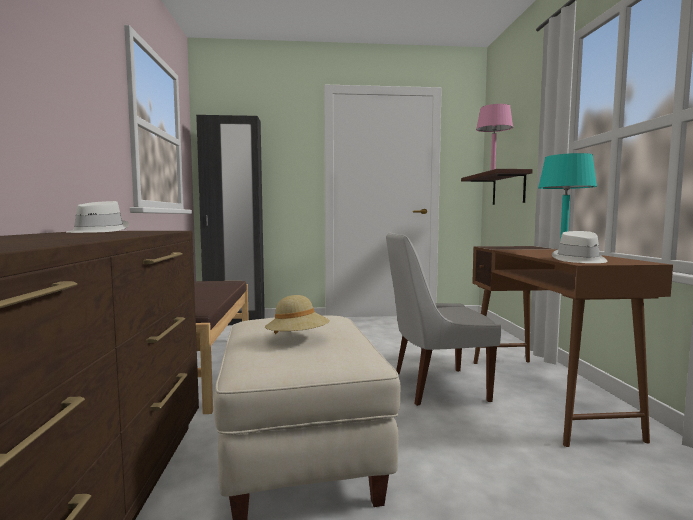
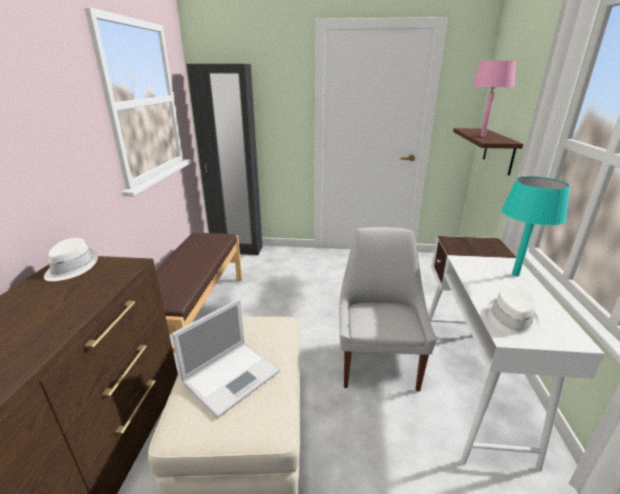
camera: 10 degrees right, 20 degrees up
beige hat [265,295,330,334] -> laptop [171,299,281,418]
white chair [386,233,501,406] -> white chair turned 90 degrees clockwise [339,227,437,391]
brown desk [472,246,673,447] -> white desk [428,236,605,471]

